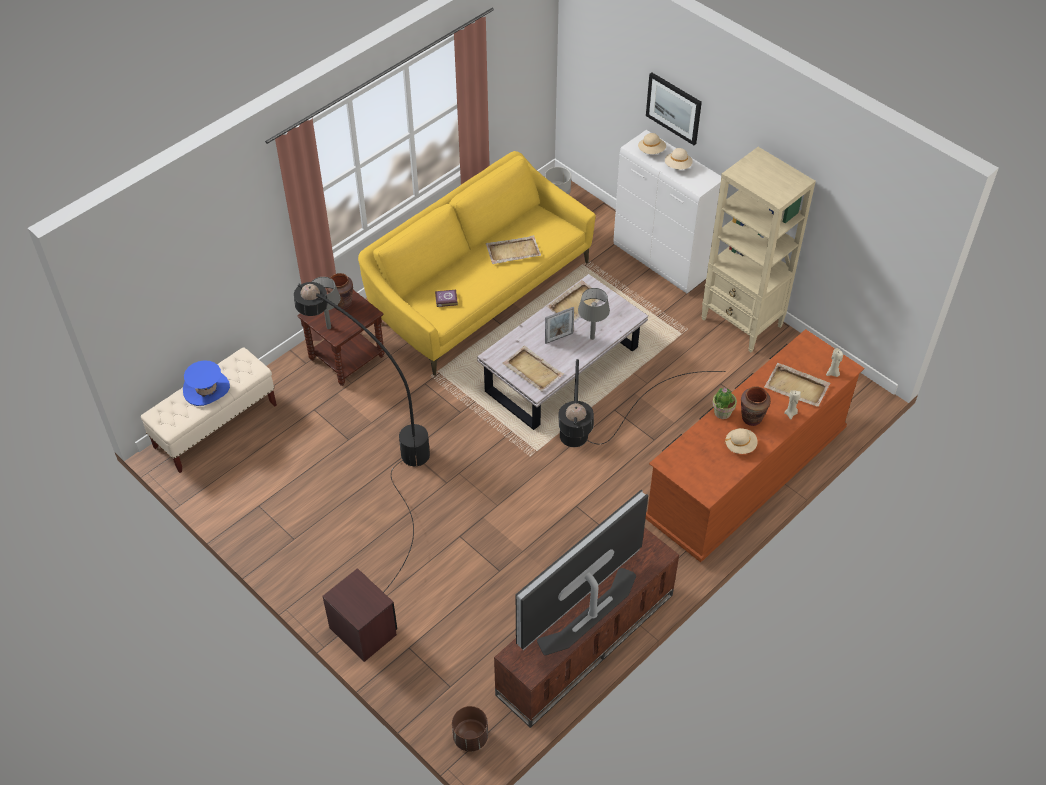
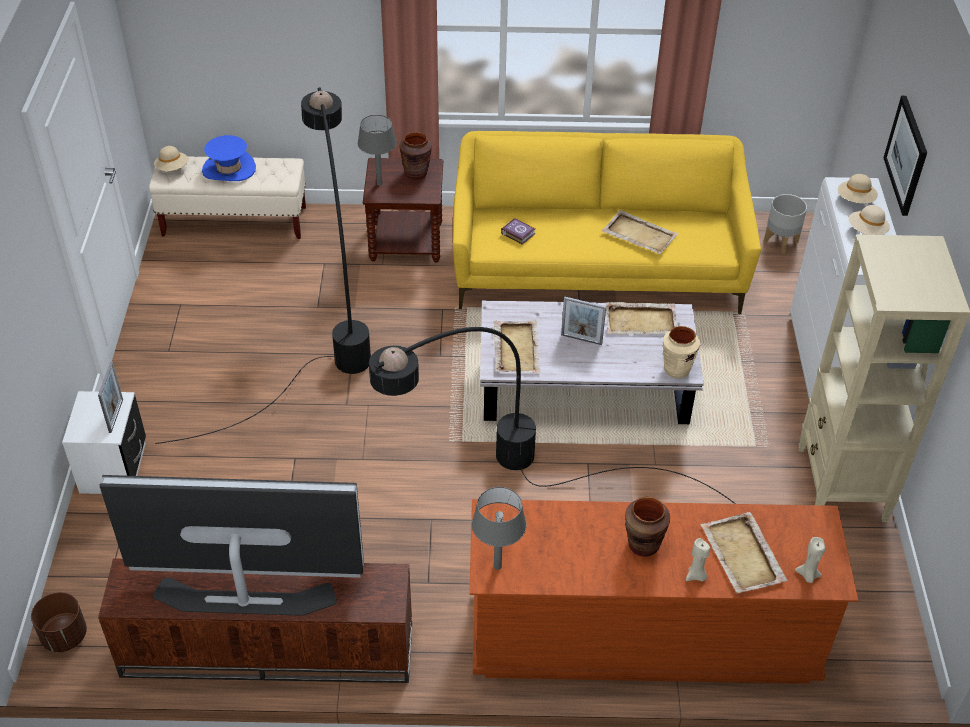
camera: 45 degrees right, 5 degrees down
brown nightstand [322,568,397,662] -> white nightstand [62,391,146,494]
grey table lamp [578,288,610,340] -> grey table lamp moved to [472,487,526,570]
potted plant [712,387,737,419] -> none
beige hat [725,428,758,454] -> beige hat moved to [154,146,189,171]
none -> picture frame [98,362,123,433]
none -> beige vase [663,326,700,378]

